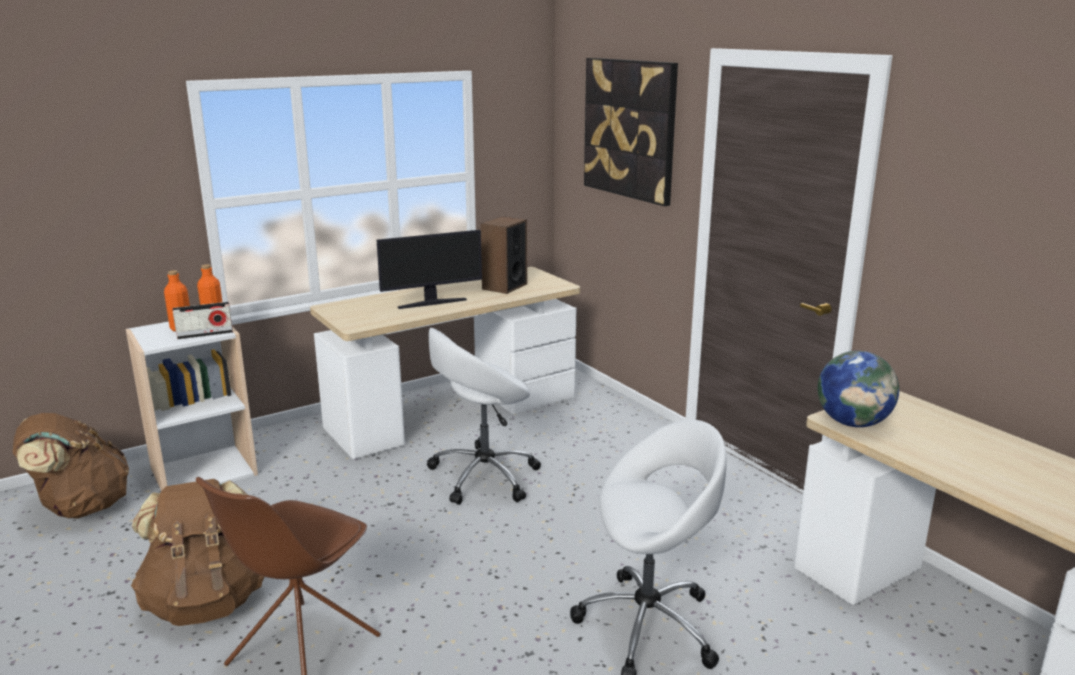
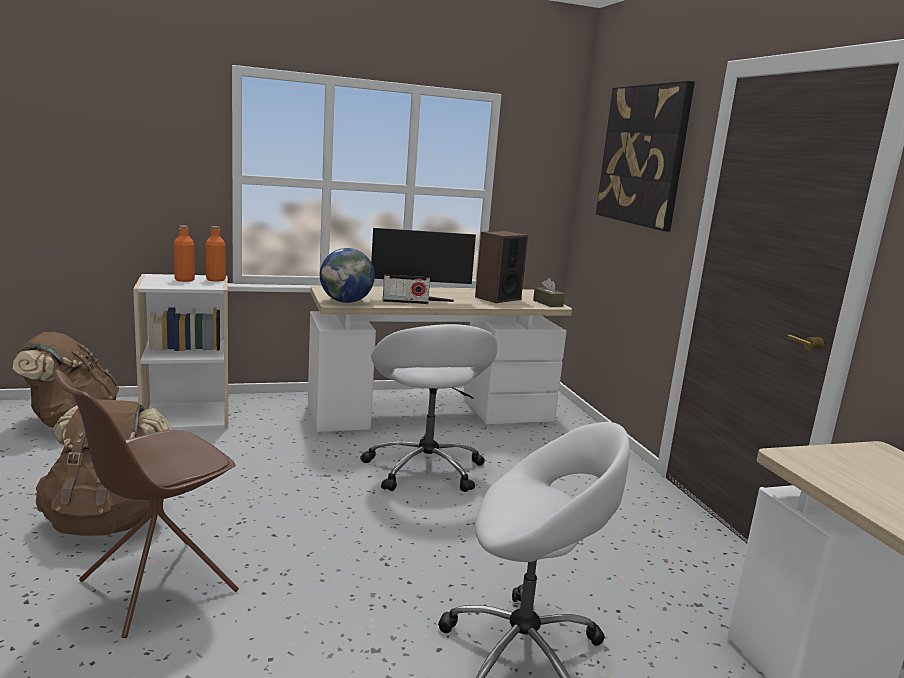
camera: 15 degrees right, 5 degrees down
radio [172,302,233,339] -> radio moved to [383,275,430,304]
white office chair [427,328,541,505] -> white office chair turned 90 degrees counterclockwise [360,324,497,492]
globe [818,351,899,427] -> globe moved to [320,248,375,303]
none -> brown tissue box [533,278,565,307]

